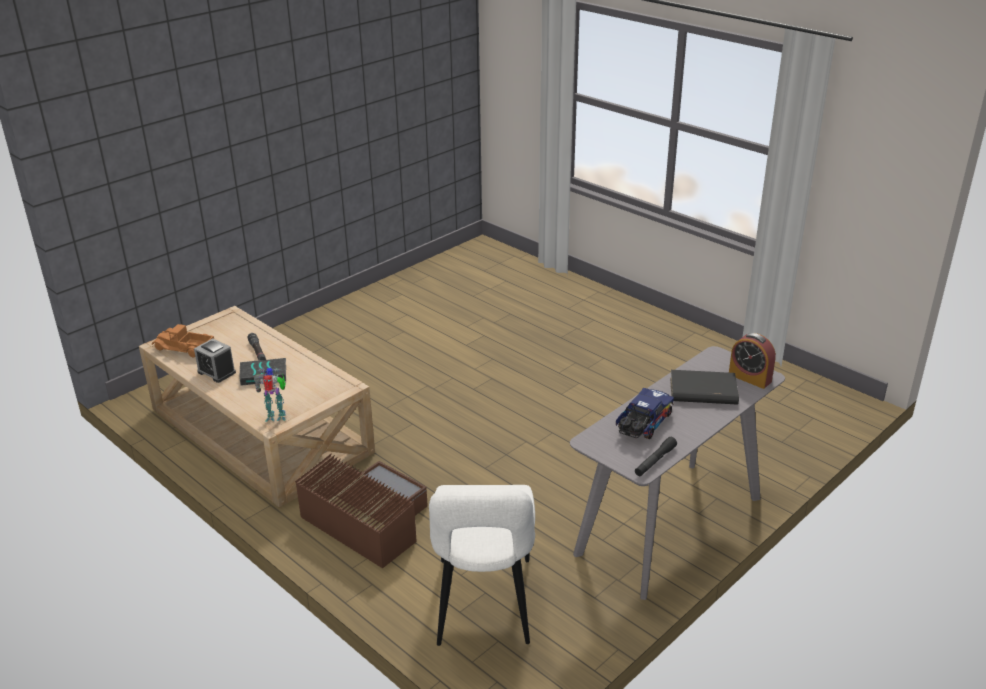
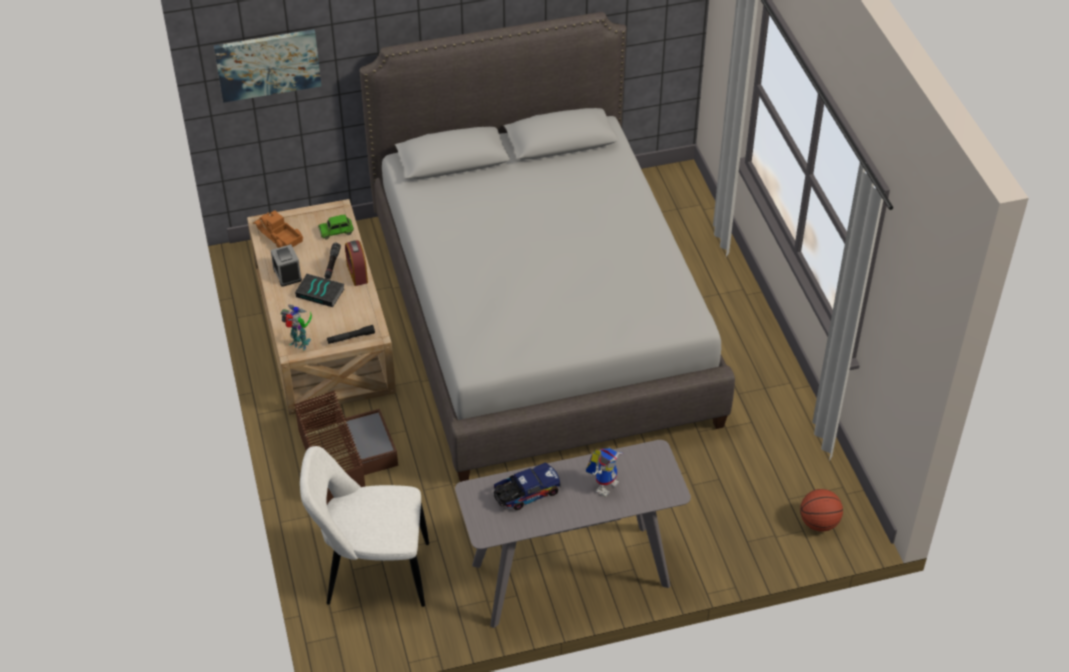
camera: 30 degrees right, 15 degrees up
white chair [429,485,535,646] -> white chair turned 60 degrees clockwise [300,446,429,607]
black flashlight [635,437,677,476] -> black flashlight moved to [327,325,375,344]
black book [670,370,739,405] -> toy robot [586,448,624,497]
alarm clock [729,333,776,389] -> alarm clock moved to [345,240,368,286]
none -> picture [214,29,321,103]
none -> green toy car [318,214,354,239]
none -> grey bed [359,12,735,482]
none -> basketball [800,489,843,532]

